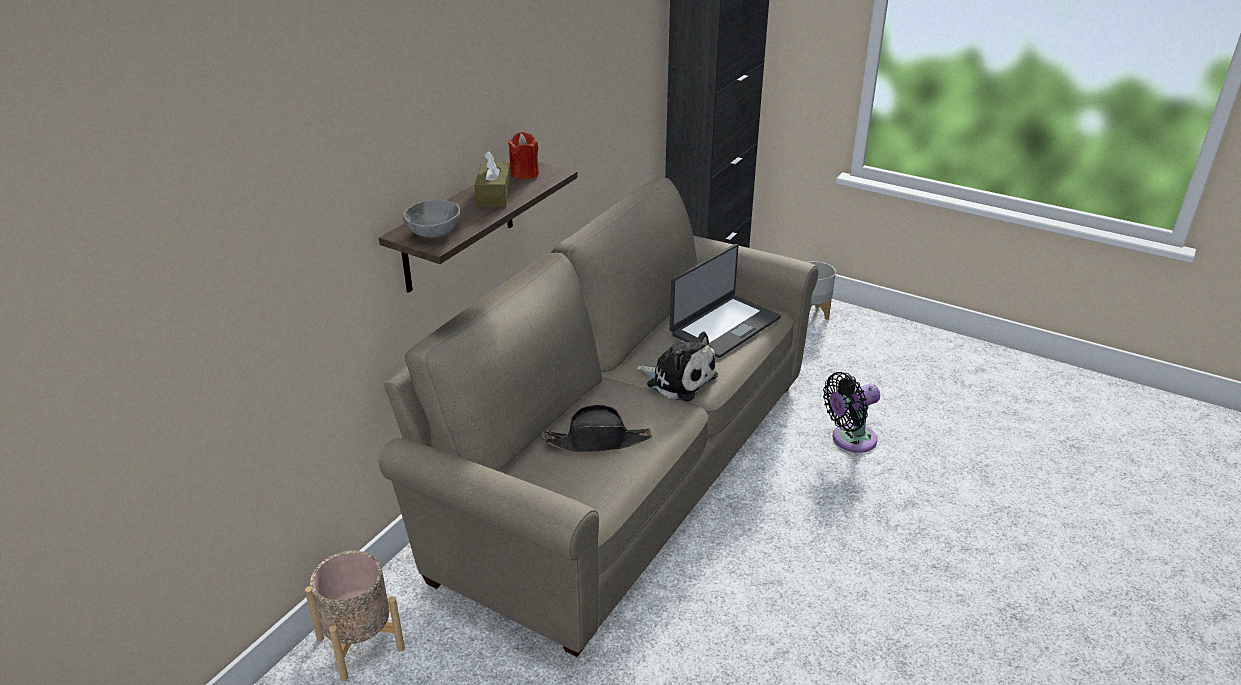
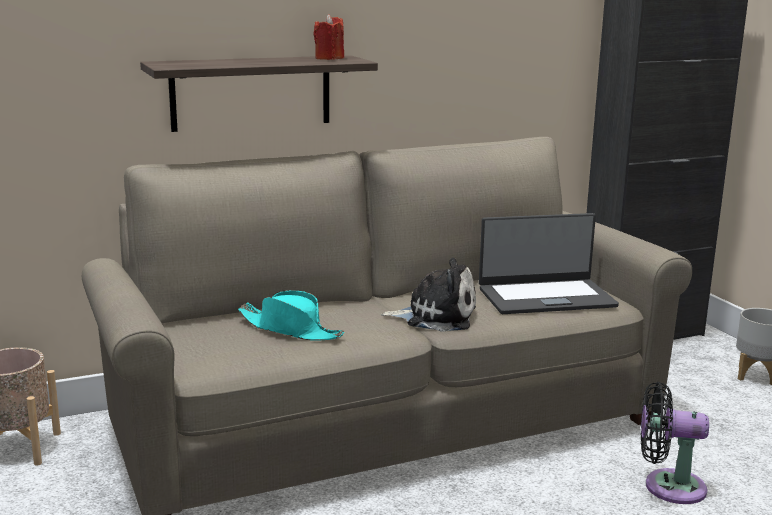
camera: 35 degrees right, 15 degrees down
grey bowl [403,200,460,238] -> none
brown tissue box [475,151,511,207] -> none
black hat [543,405,652,452] -> turquoise hat [238,290,344,341]
plush toy [635,331,718,401] -> plush toy turned 60 degrees counterclockwise [381,258,476,332]

